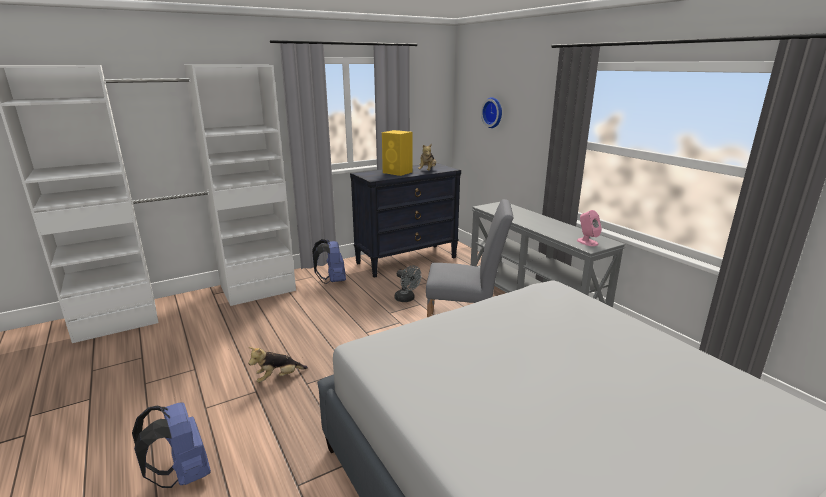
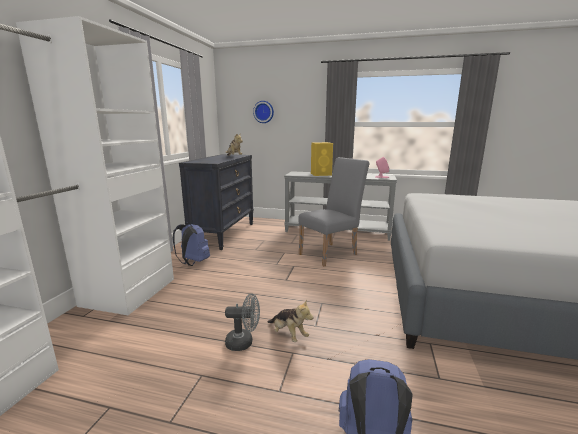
camera: 45 degrees left, 5 degrees down
plush toy [248,347,308,383] -> plush toy turned 60 degrees counterclockwise [267,299,314,342]
yellow speaker [382,130,412,176] -> yellow speaker moved to [311,142,333,176]
grey fan [394,265,422,302] -> grey fan moved to [225,294,260,351]

